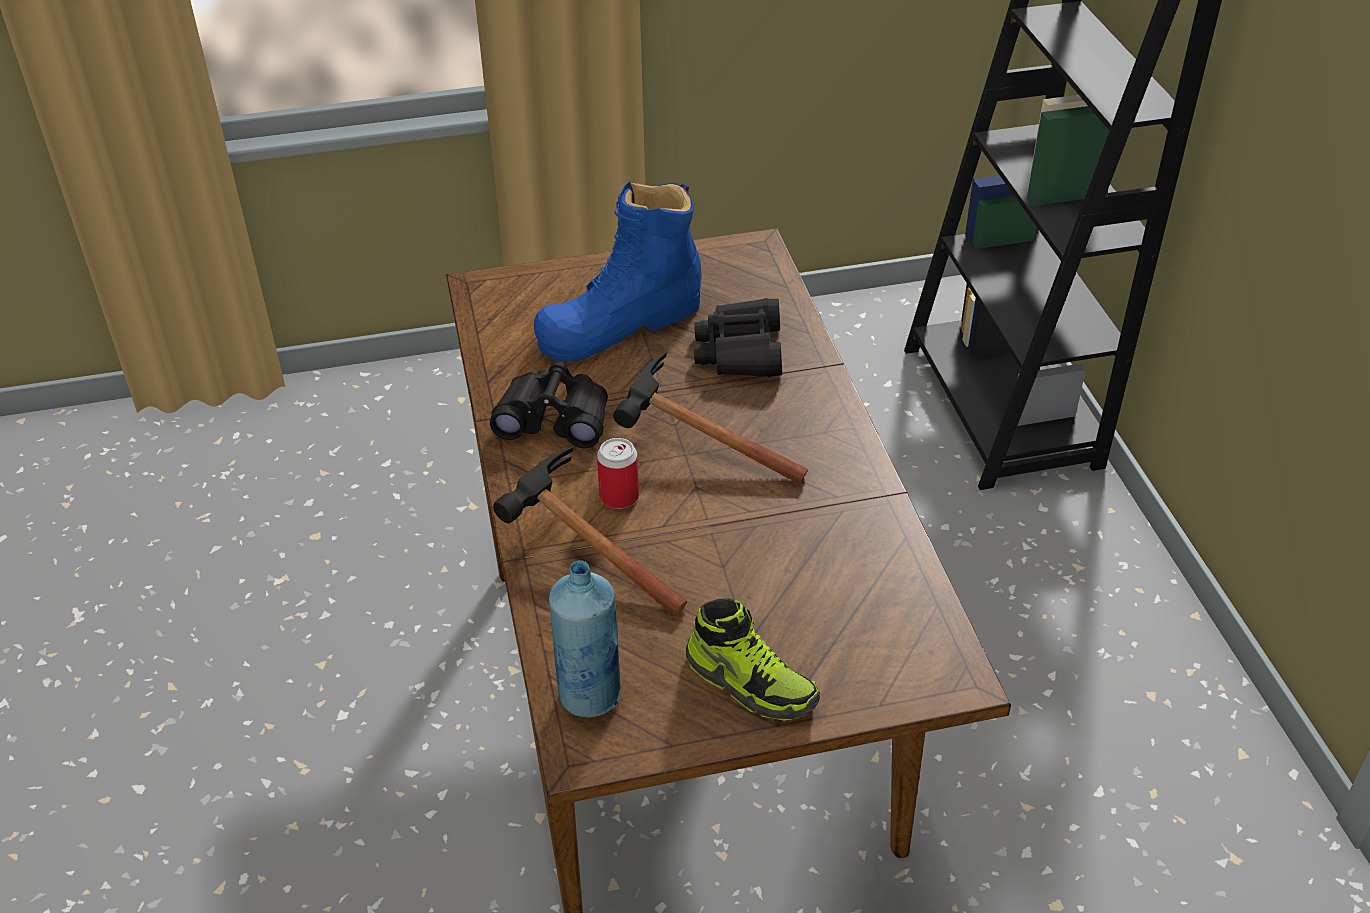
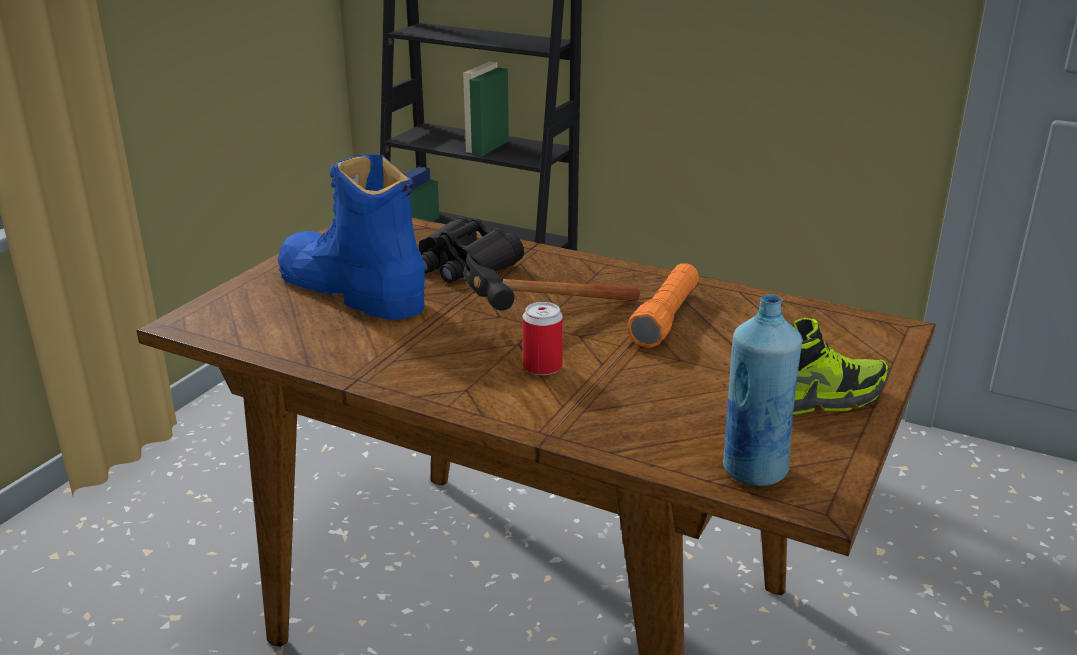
camera: 50 degrees left, 15 degrees down
black binoculars [490,362,608,448] -> none
hammer [493,447,687,616] -> none
blue boot [534,181,702,362] -> blue boot turned 120 degrees clockwise [278,154,425,320]
none -> orange flashlight [627,263,699,348]

